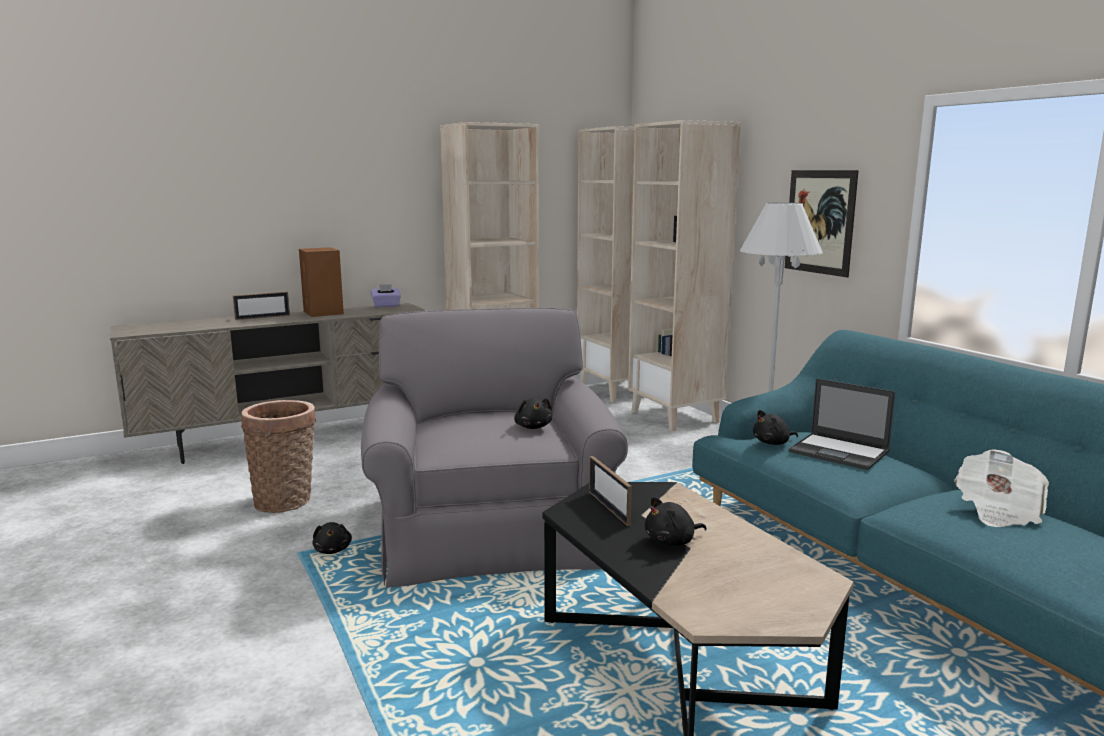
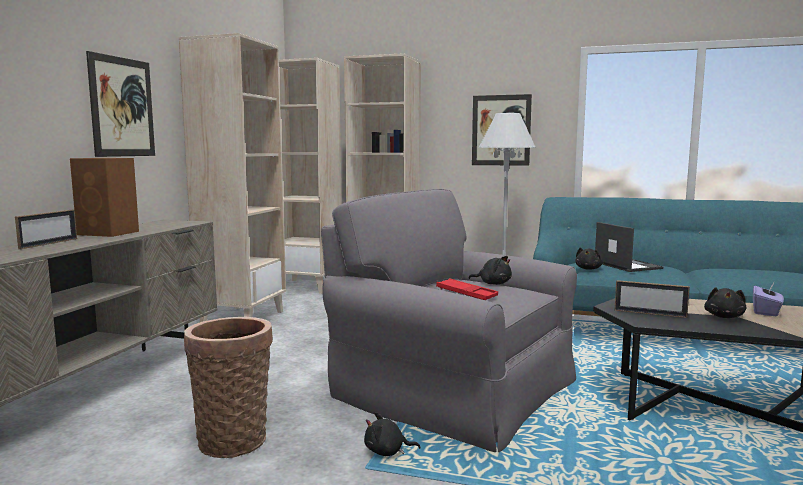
camera: 45 degrees left, 5 degrees down
black plush toy [312,522,352,554] -> black plush toy turned 150 degrees clockwise [364,412,421,456]
purple tissue box [371,284,401,307] -> purple tissue box moved to [753,282,784,316]
laptop [789,378,896,470] -> laptop turned 105 degrees counterclockwise [595,222,663,272]
newspaper [955,449,1049,527] -> none
none -> picture [86,51,155,157]
none -> red tray [436,278,498,300]

